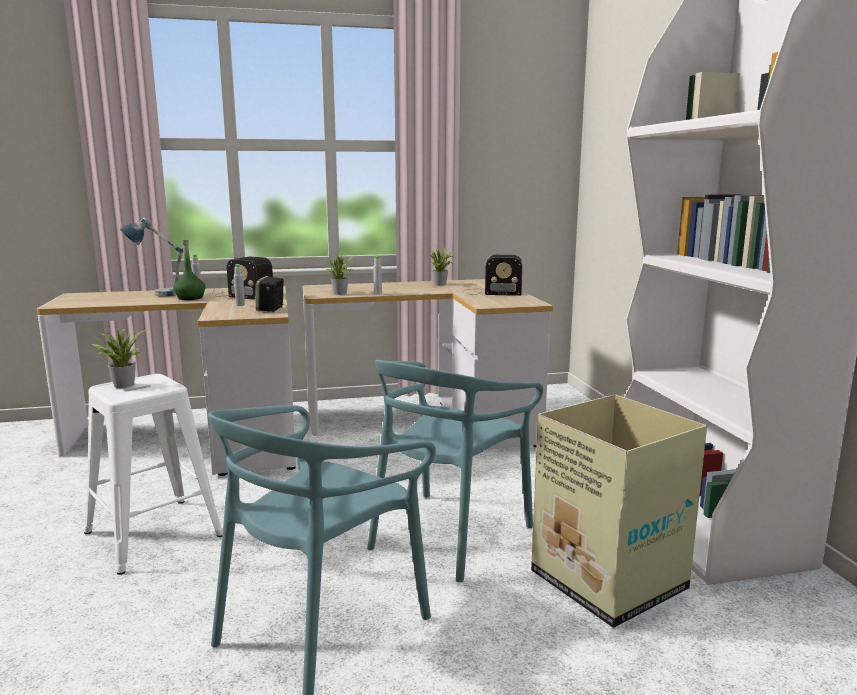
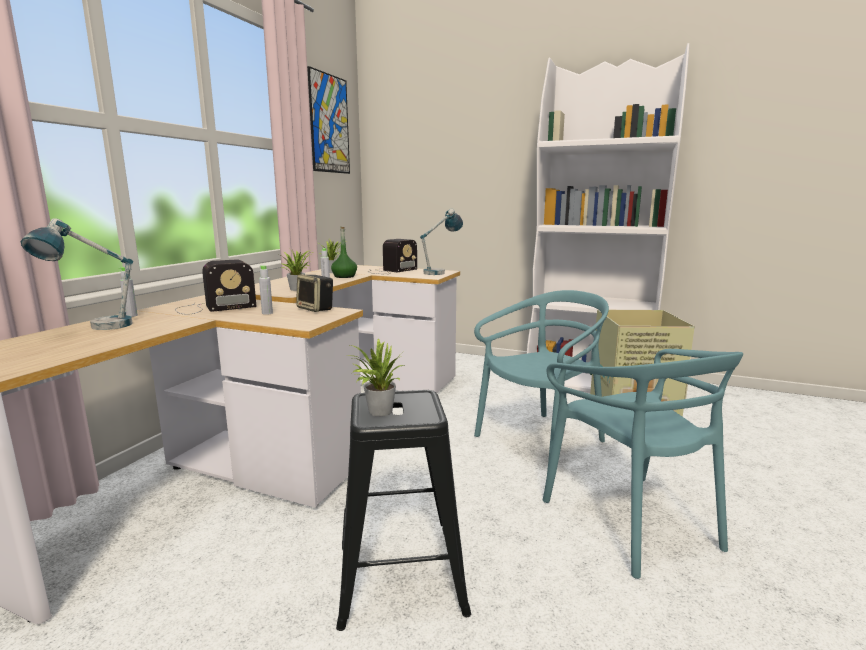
camera: 55 degrees left, 0 degrees up
white stool [84,374,223,575] -> black stool [336,390,471,631]
green bottle [173,239,206,300] -> green bottle moved to [331,227,357,278]
turquoise chair [367,360,543,582] -> turquoise chair turned 105 degrees counterclockwise [474,290,609,472]
none -> picture [307,66,350,174]
none -> table lamp [420,209,463,275]

